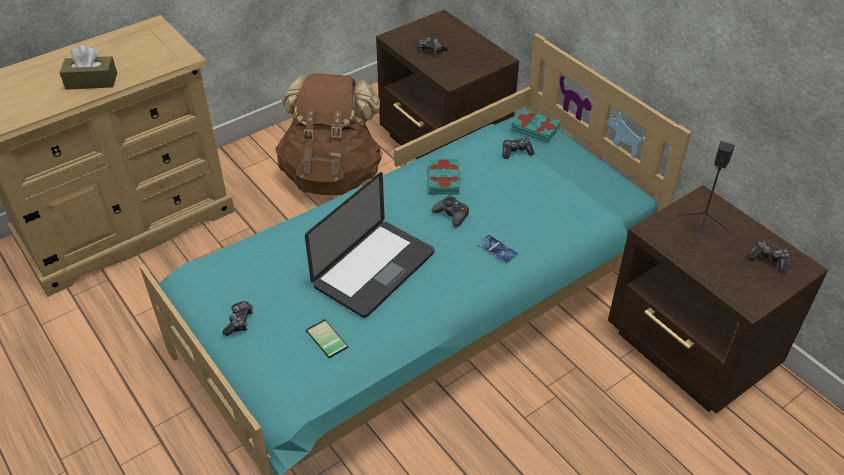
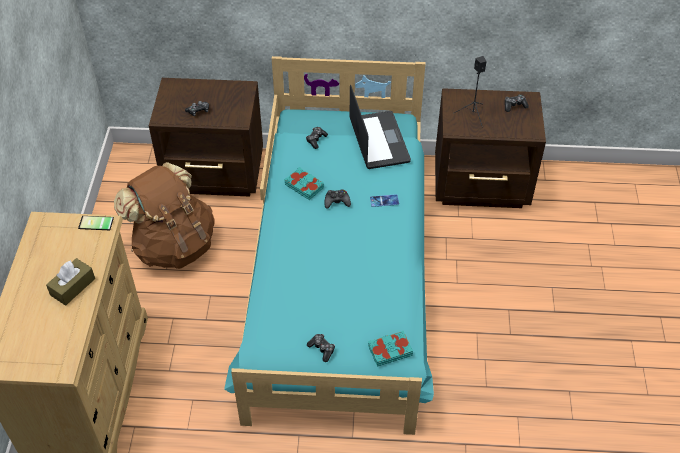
camera: 50 degrees left, 5 degrees up
laptop [305,172,435,318] -> laptop moved to [350,84,411,169]
phone [306,319,348,358] -> phone moved to [78,216,114,230]
turquoise book [511,108,560,143] -> turquoise book moved to [368,331,413,367]

